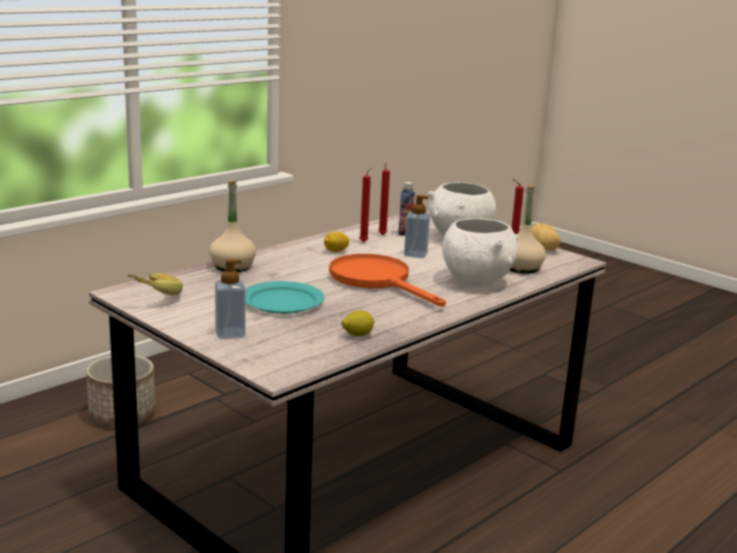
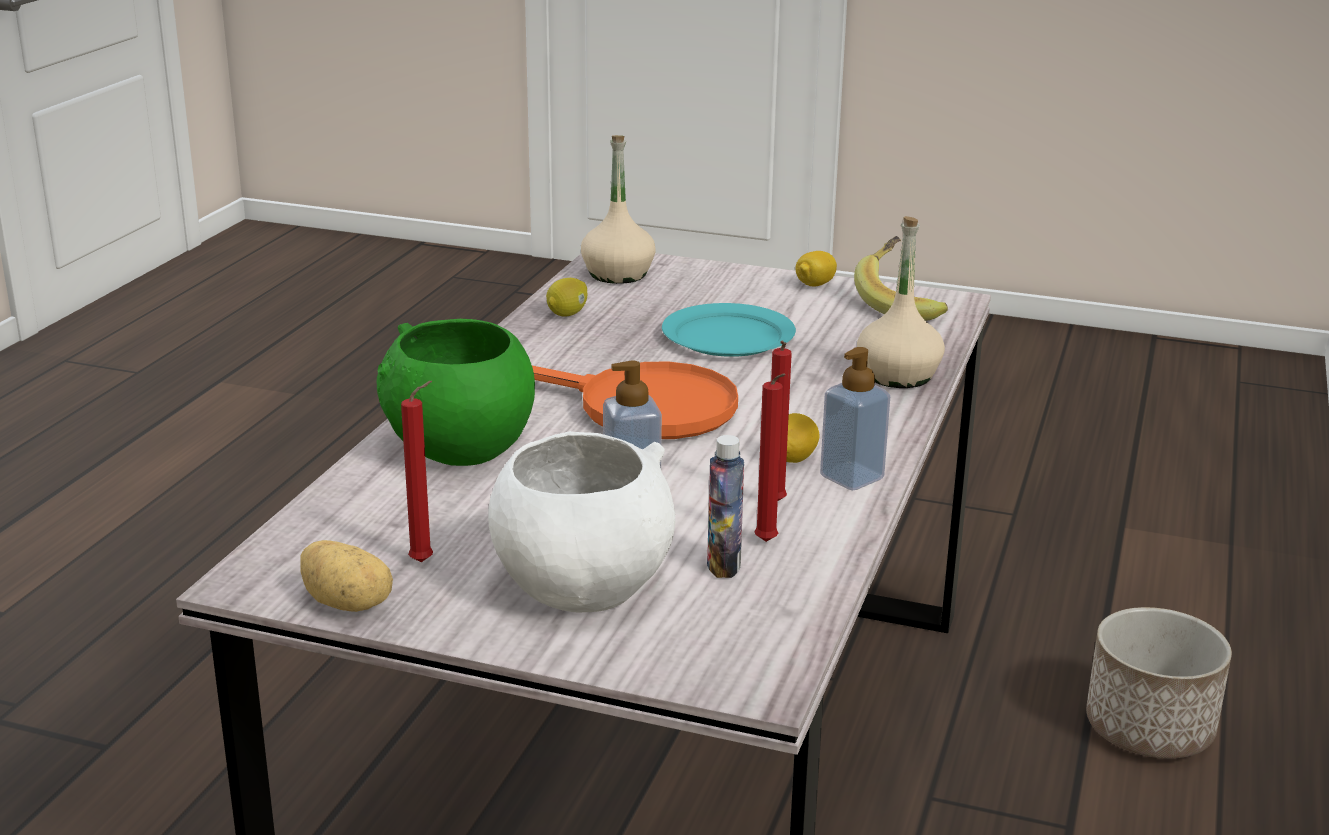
camera: 155 degrees right, 5 degrees up
soap dispenser [215,259,246,339] -> soap dispenser moved to [820,347,890,490]
white bowl [442,218,519,287] -> green bowl [377,319,535,466]
beige bottle [510,185,546,274] -> beige bottle moved to [581,135,656,284]
none -> lemon [795,251,837,286]

